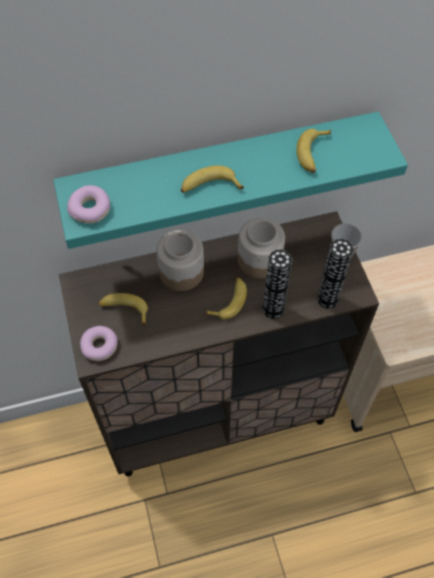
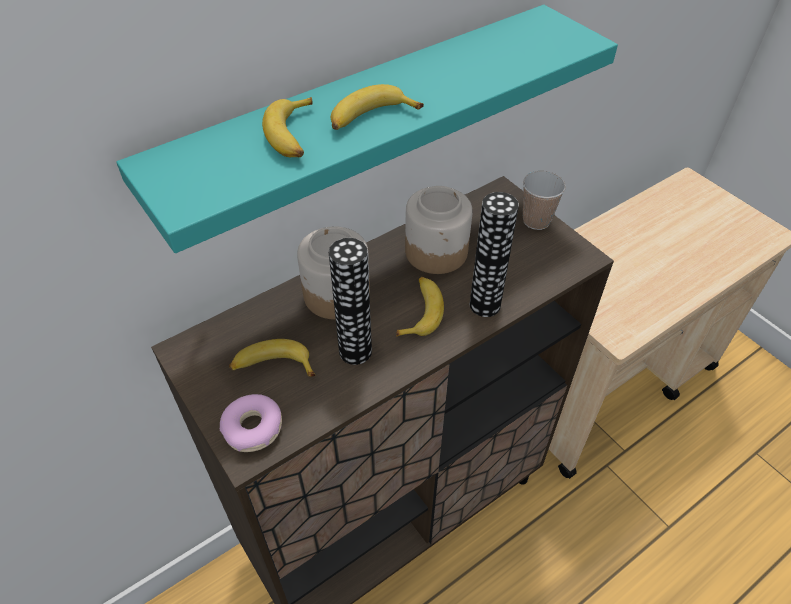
camera: 20 degrees left, 10 degrees down
donut [67,185,110,224] -> none
banana [297,129,331,173] -> banana moved to [262,97,313,157]
vase [317,239,354,309] -> vase moved to [329,238,372,365]

